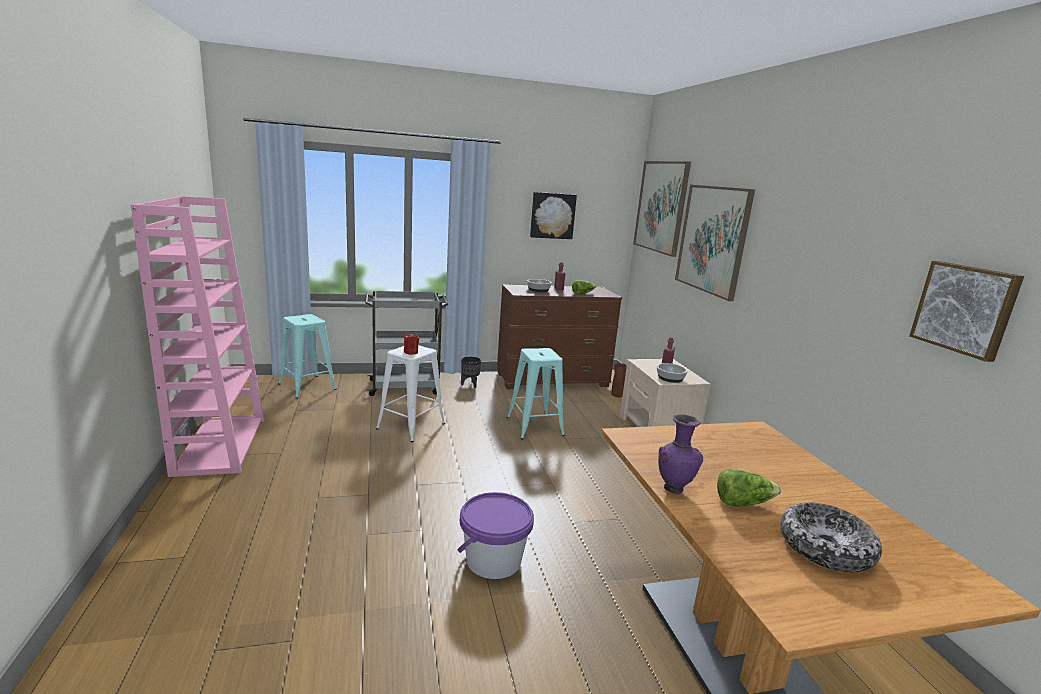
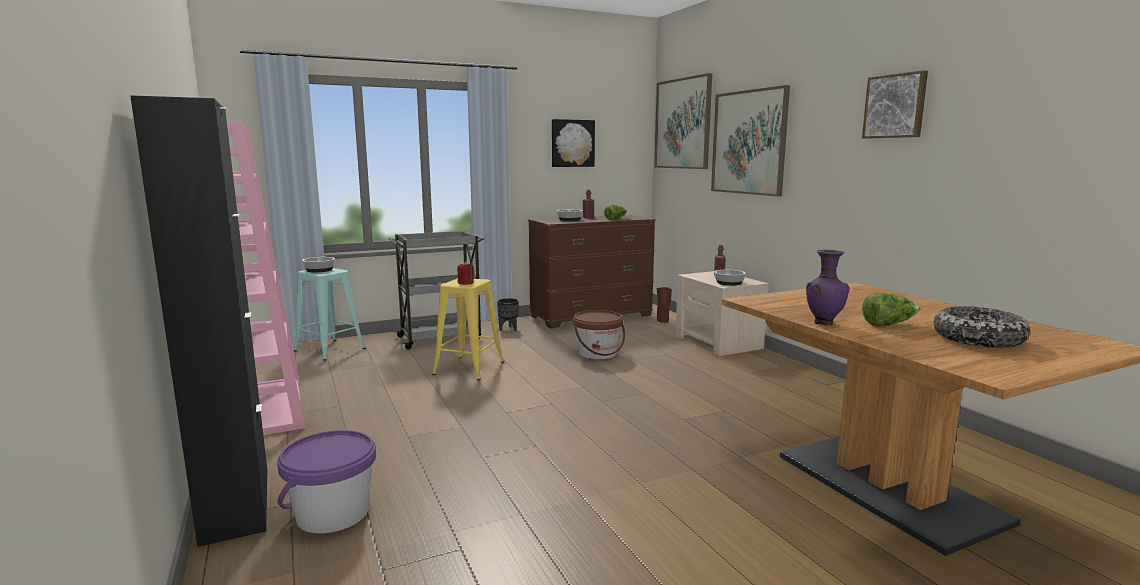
camera: 10 degrees left, 5 degrees down
white stool [376,345,445,442] -> yellow stool [432,278,504,381]
purple bucket [457,492,534,579] -> purple bucket moved to [277,430,376,534]
turquoise stool [507,348,565,440] -> brown bucket [573,310,625,360]
picture [909,261,1024,362] -> picture moved to [862,70,928,139]
none -> black cabinet [130,95,268,547]
none -> bowl [302,257,335,273]

